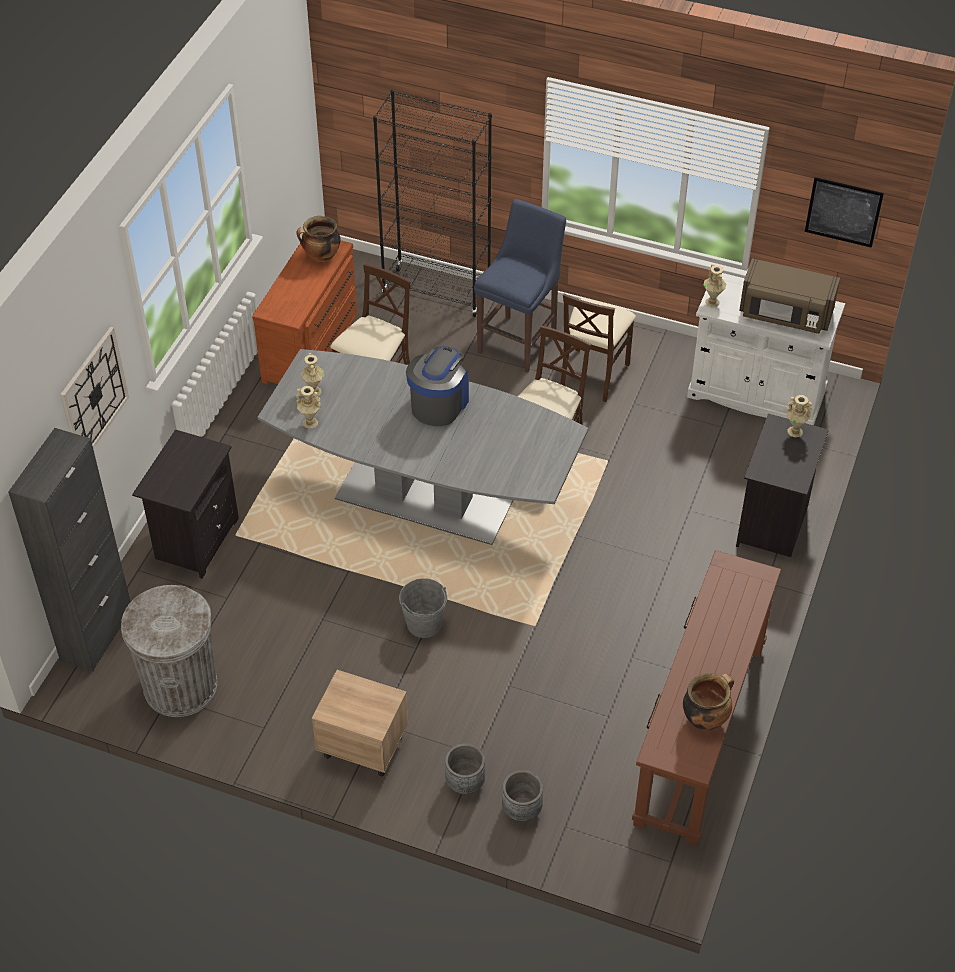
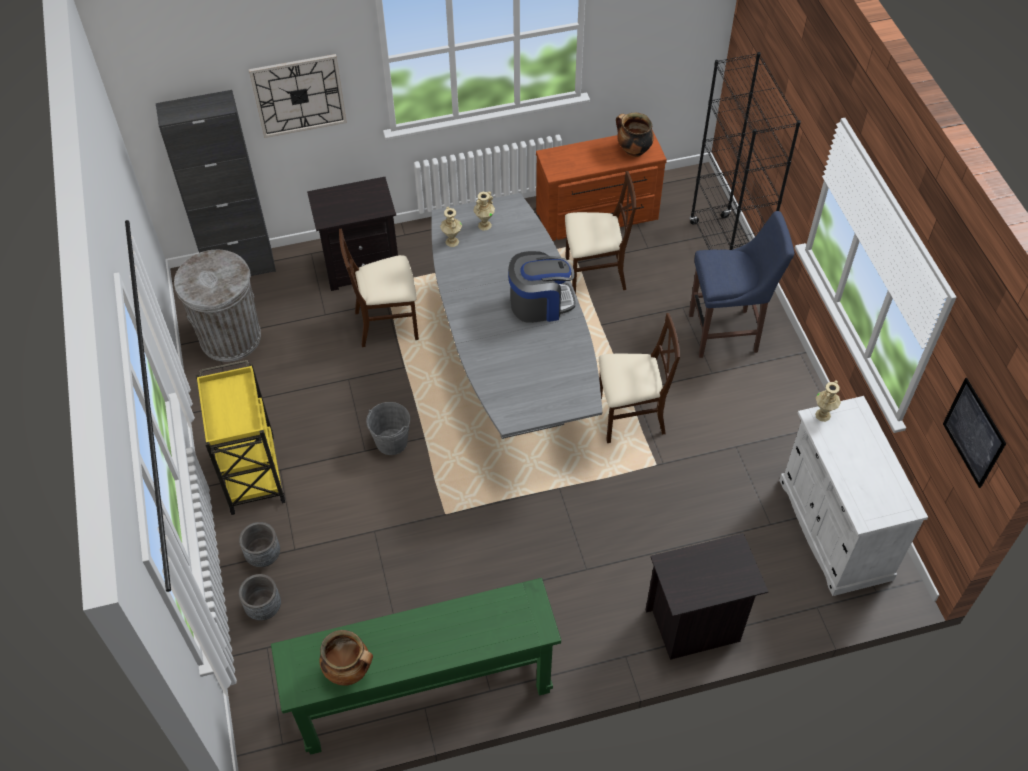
camera: 55 degrees right, 5 degrees up
beige nightstand [312,670,408,777] -> yellow cart [196,360,286,515]
beige chair [560,294,636,402] -> beige chair moved to [339,228,419,347]
brown console table [632,550,781,846] -> green console table [271,578,561,755]
brown microwave [739,258,840,334] -> none
beige vase [787,395,813,437] -> none

